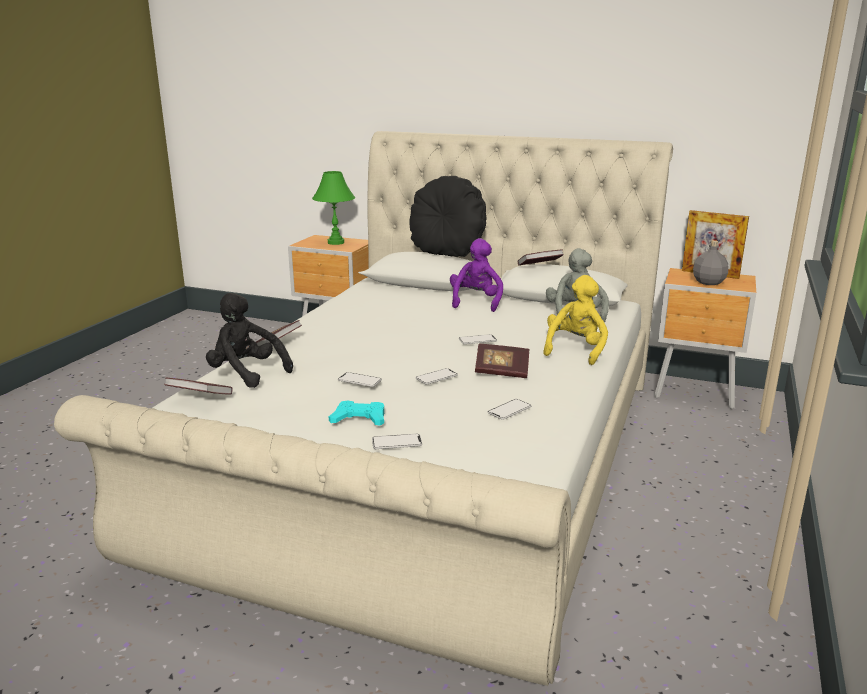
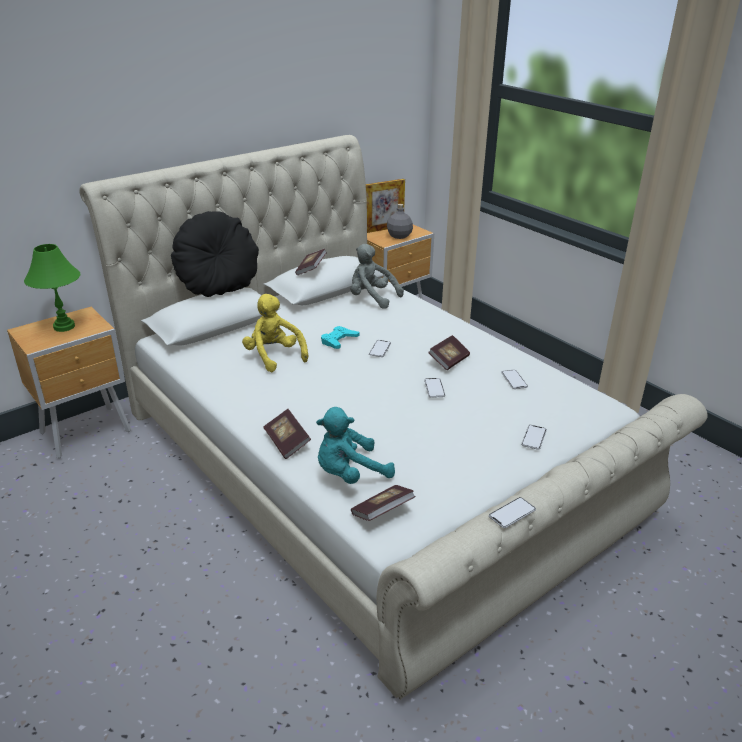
camera: 60 degrees left, 10 degrees up
black plush toy [206,293,293,388] -> turquoise plush toy [316,407,395,484]
turquoise game controller [329,400,384,426] -> turquoise game controller moved to [321,326,360,349]
phone [338,372,382,387] -> phone moved to [489,497,536,528]
purple plush toy [450,238,503,312] -> none
yellow plush toy [543,275,608,365] -> yellow plush toy moved to [242,294,308,372]

